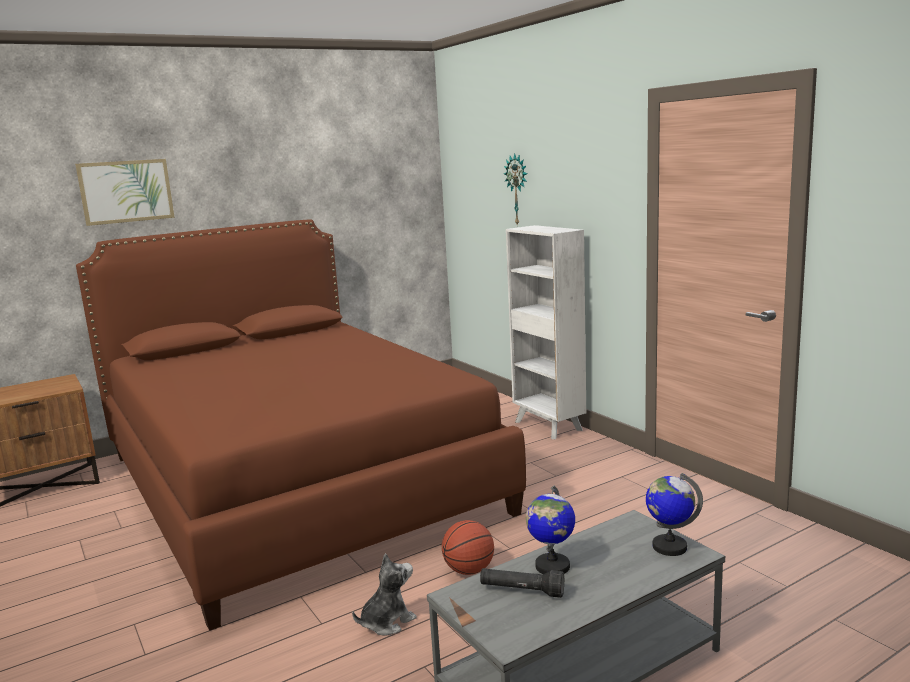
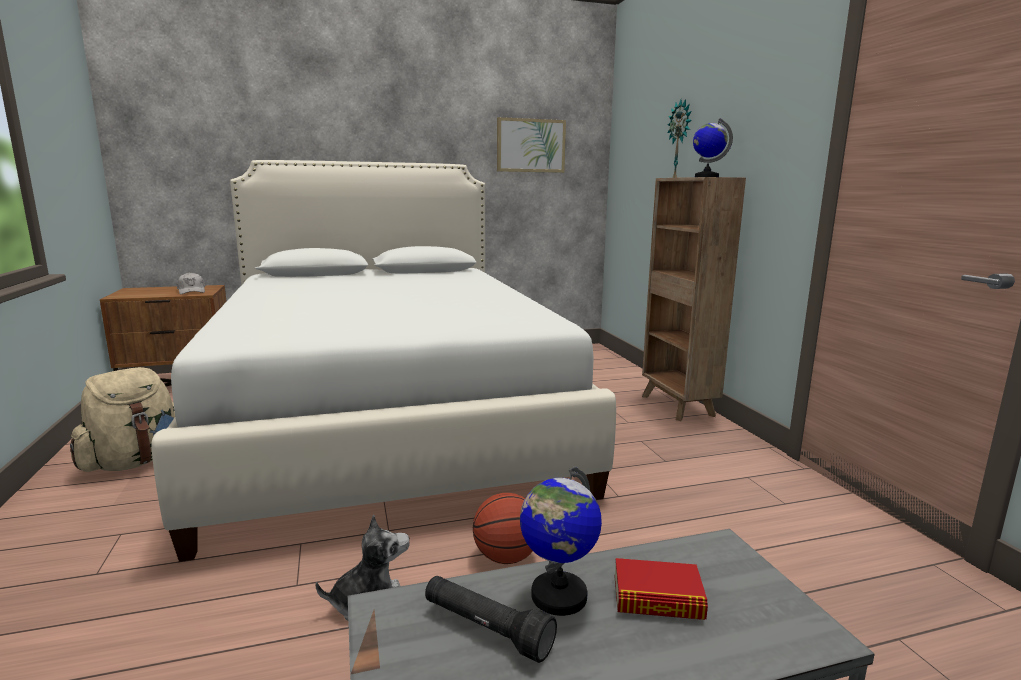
camera: 15 degrees right, 0 degrees up
picture [75,159,175,226] -> picture moved to [497,117,566,173]
brown bed [76,220,526,631] -> white bed [151,160,616,562]
white bookcase [506,225,586,439] -> brown bookcase [642,177,746,421]
globe [646,473,703,556] -> globe moved to [693,118,733,177]
none -> beige backpack [70,367,175,472]
none -> white cap [177,272,205,294]
none -> book [615,558,708,620]

